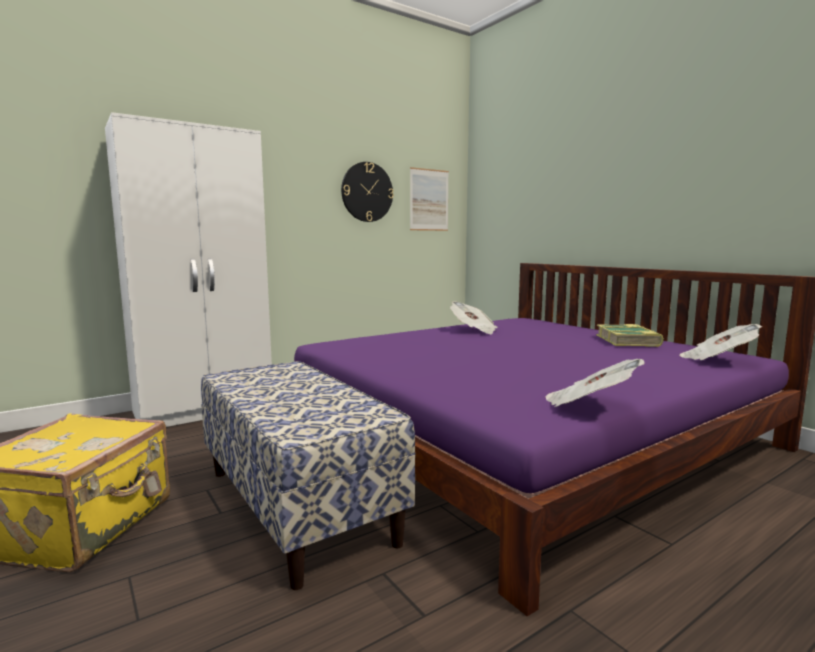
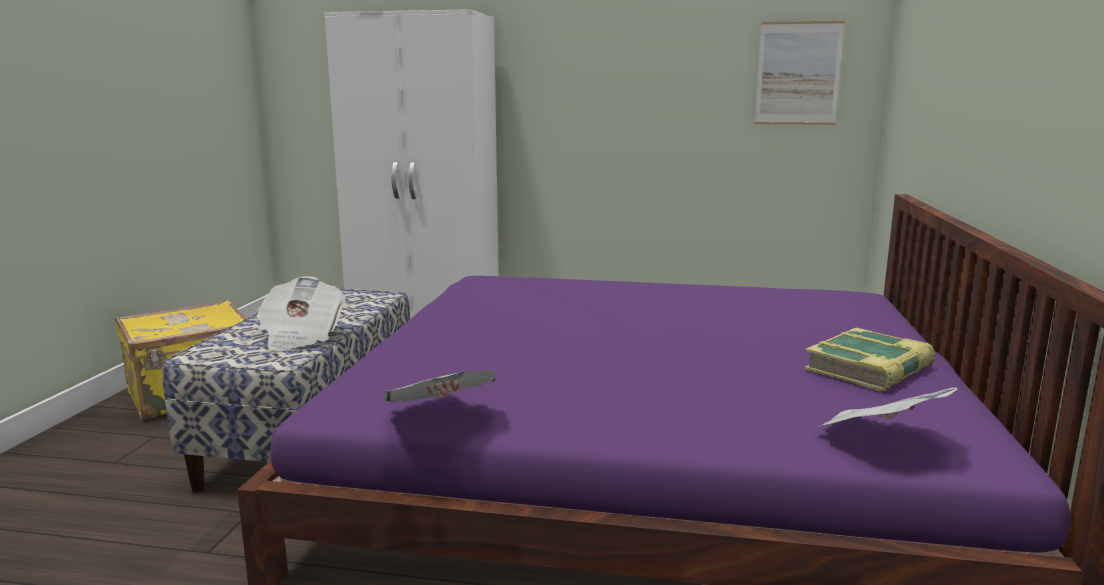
camera: 45 degrees right, 5 degrees up
wall clock [341,162,394,222] -> none
newspaper [450,301,497,335] -> newspaper moved to [255,276,346,351]

